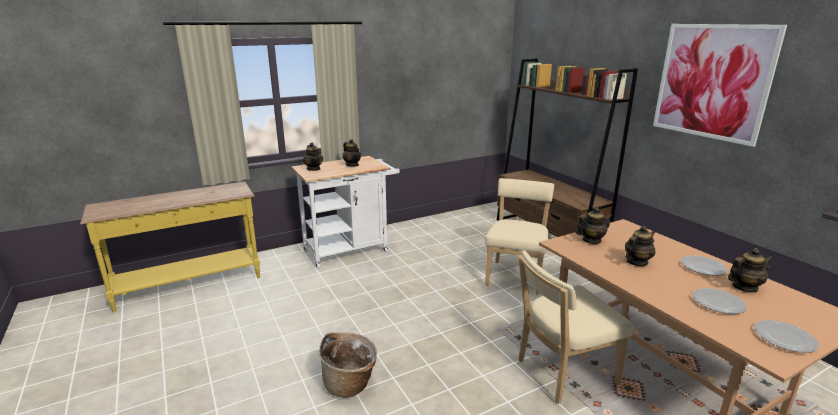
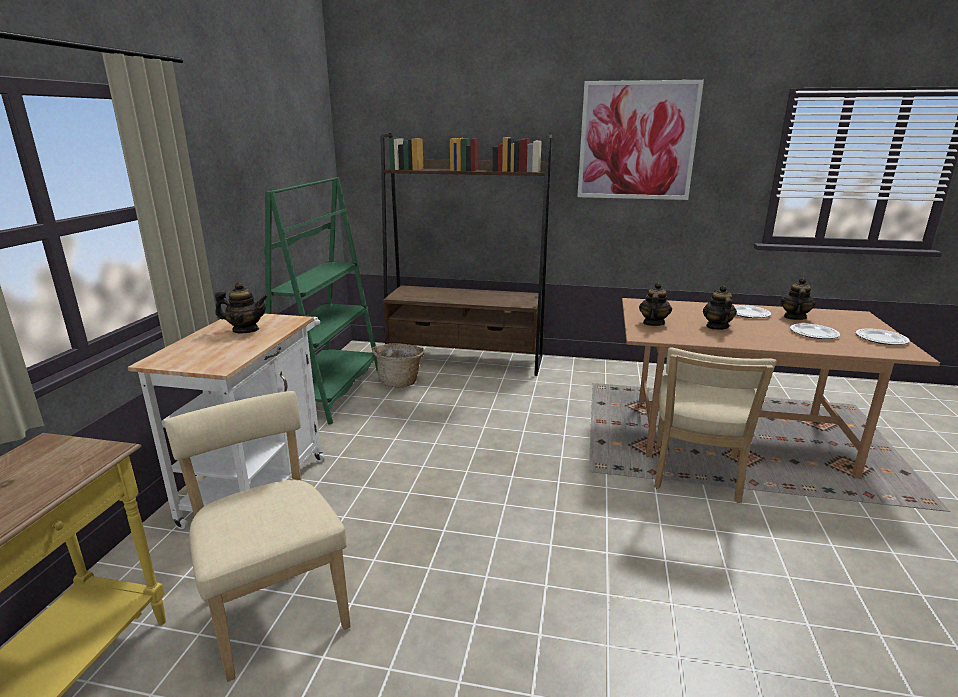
camera: 50 degrees left, 0 degrees up
teapot [303,142,323,171] -> none
basket [319,332,377,398] -> basket moved to [372,343,425,387]
beige chair [485,178,554,295] -> beige chair moved to [164,391,351,682]
none -> green bookcase [264,177,378,425]

